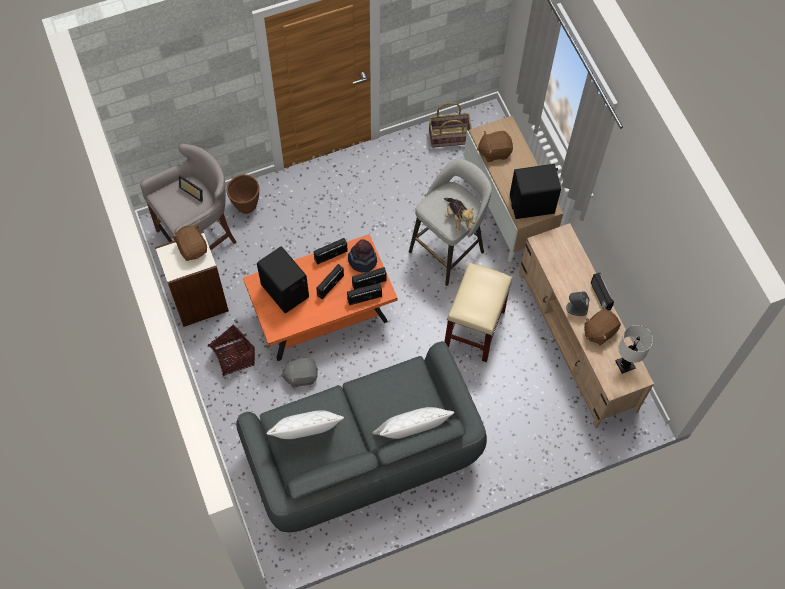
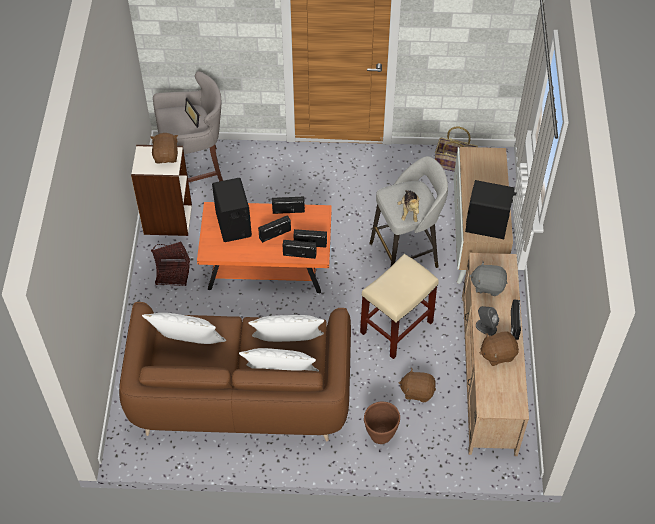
camera: 25 degrees right, 10 degrees down
brown planter [227,174,259,214] -> brown planter moved to [364,402,400,444]
grey sofa [236,341,487,534] -> brown sofa [119,302,351,441]
grey plush toy [281,358,318,388] -> grey plush toy moved to [469,261,507,296]
hat [348,239,377,273] -> none
brown plush toy [477,131,513,162] -> brown plush toy moved to [399,368,436,402]
white table lamp [615,325,653,374] -> none
none -> white pillow [248,315,324,342]

